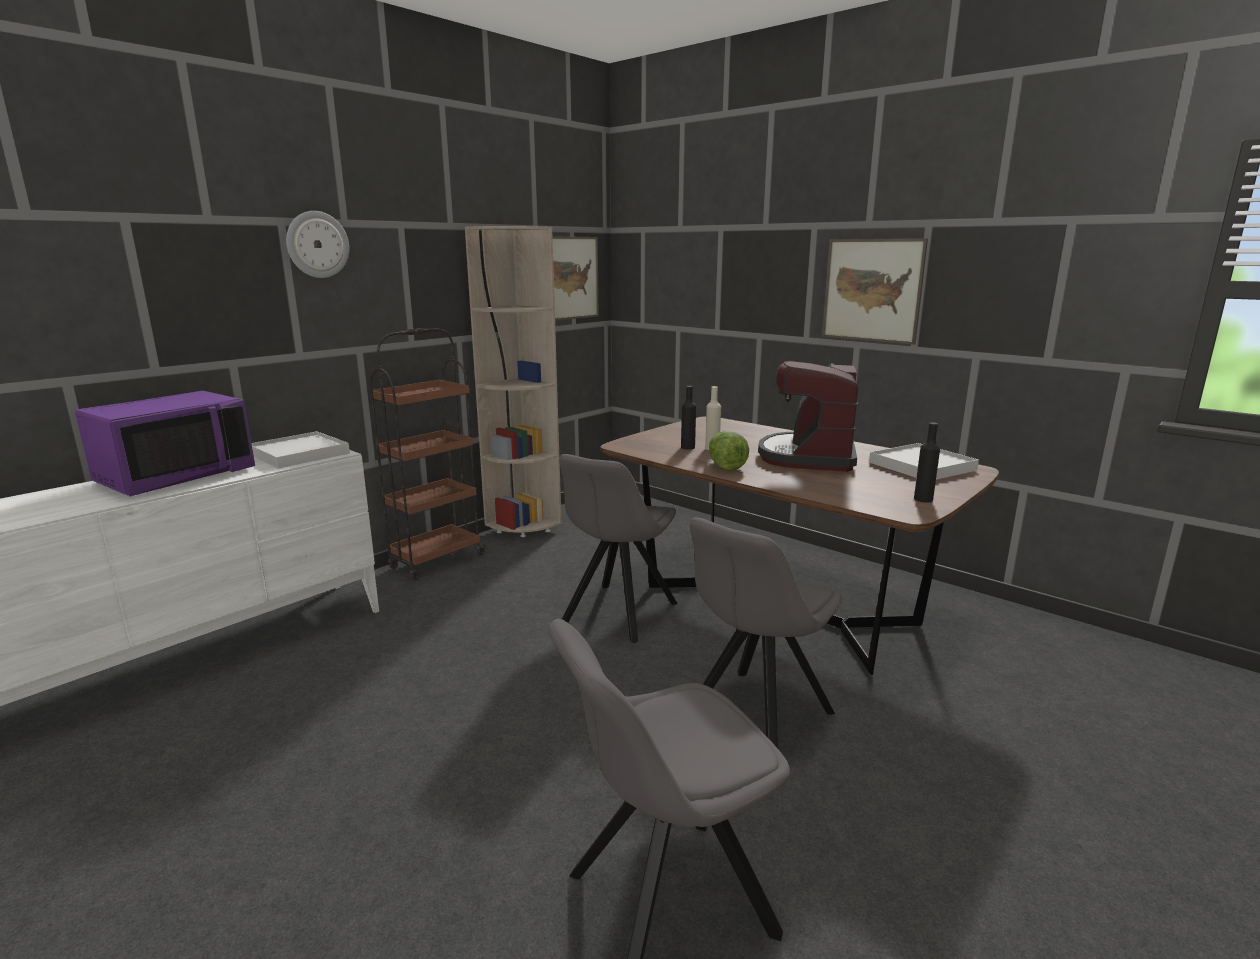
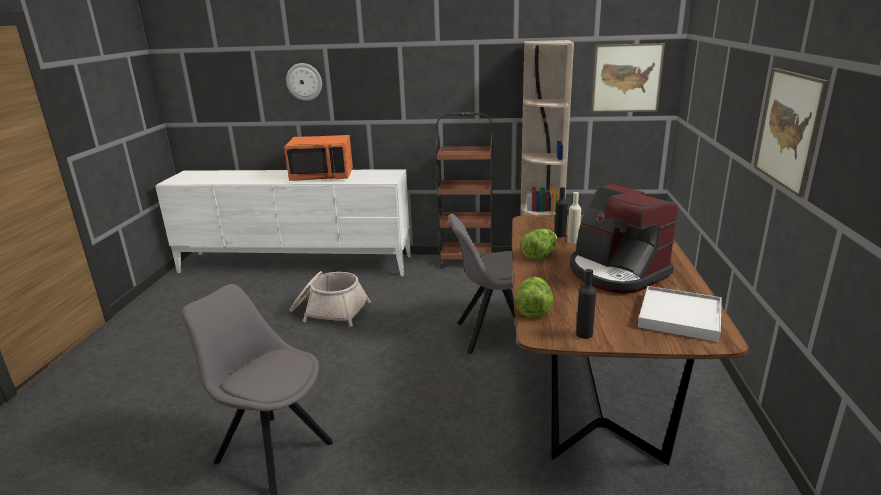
camera: 55 degrees right, 5 degrees up
purple microwave [75,391,255,496] -> orange microwave [284,135,353,181]
white tray [252,431,350,468] -> none
wall clock [286,211,349,278] -> wall clock moved to [286,63,322,101]
grey chair [690,517,842,748] -> none
coffee machine [758,361,858,472] -> coffee machine turned 105 degrees counterclockwise [570,184,678,294]
none -> basket [290,271,371,327]
none -> lettuce [515,277,553,318]

